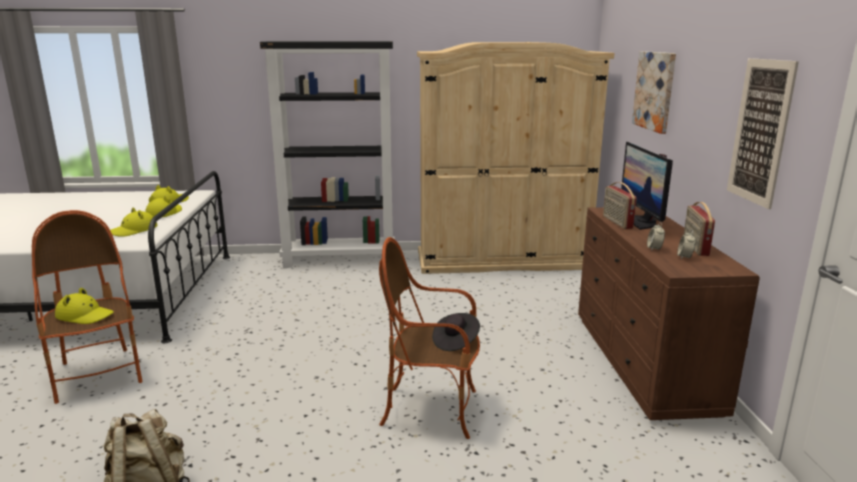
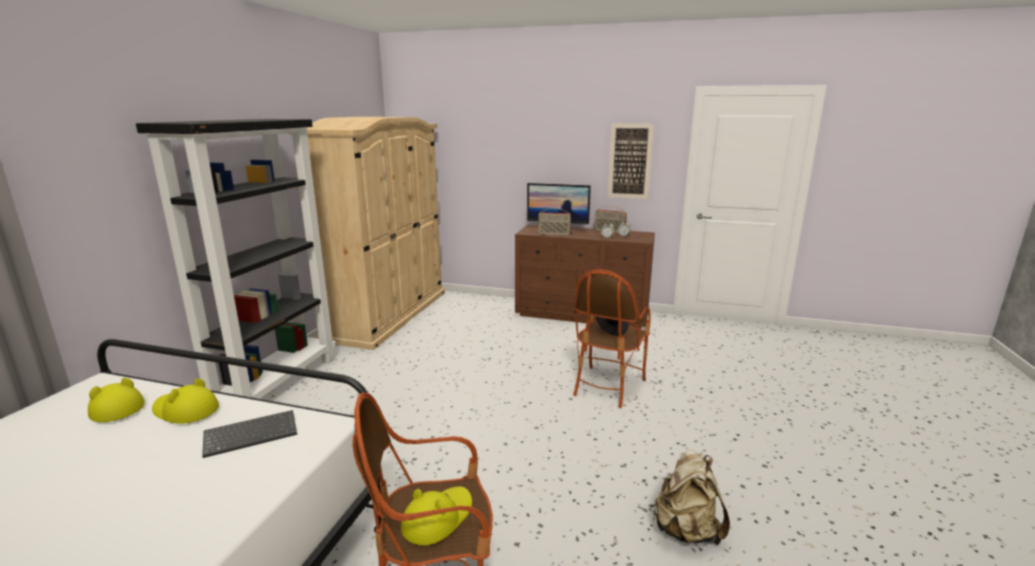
camera: 70 degrees left, 0 degrees up
yellow hat [110,207,157,237] -> keyboard [202,410,297,458]
picture [632,51,676,134] -> none

